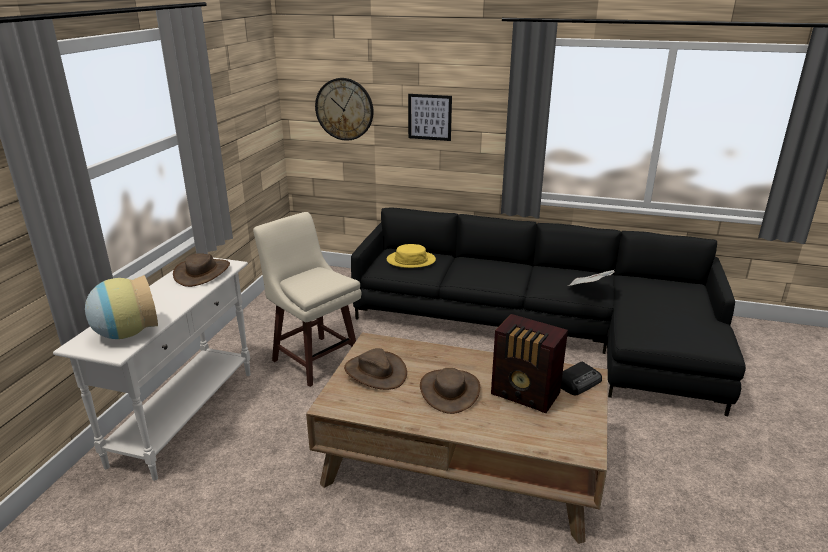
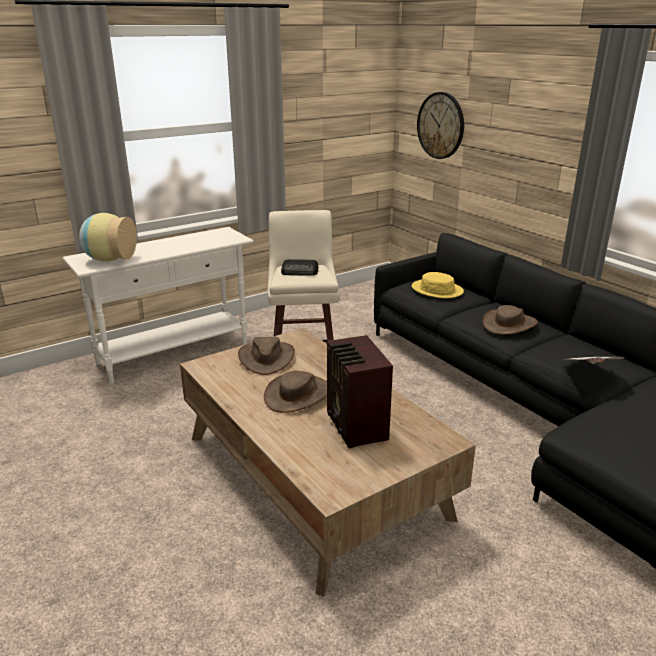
camera: 40 degrees right, 0 degrees up
brown hat [173,253,230,287] -> brown hat moved to [483,305,538,335]
picture [408,94,452,141] -> none
radio [561,361,602,395] -> radio moved to [281,259,318,275]

